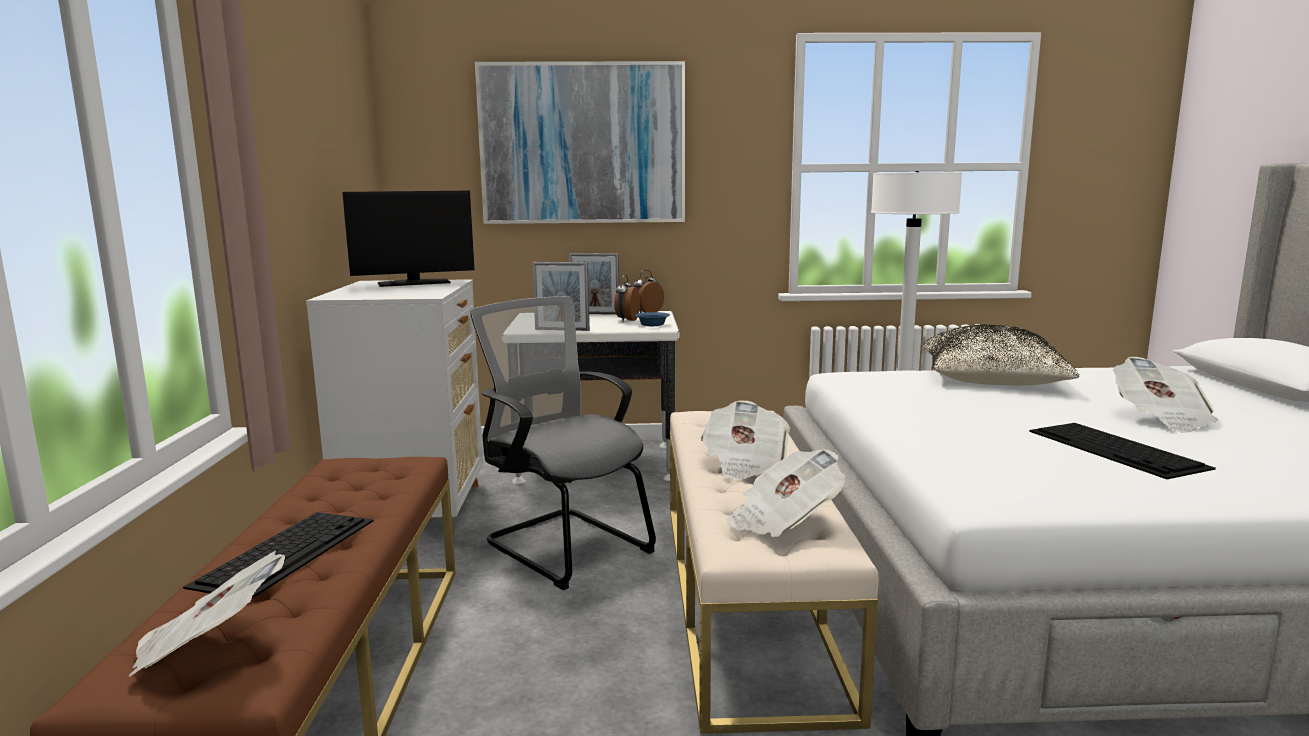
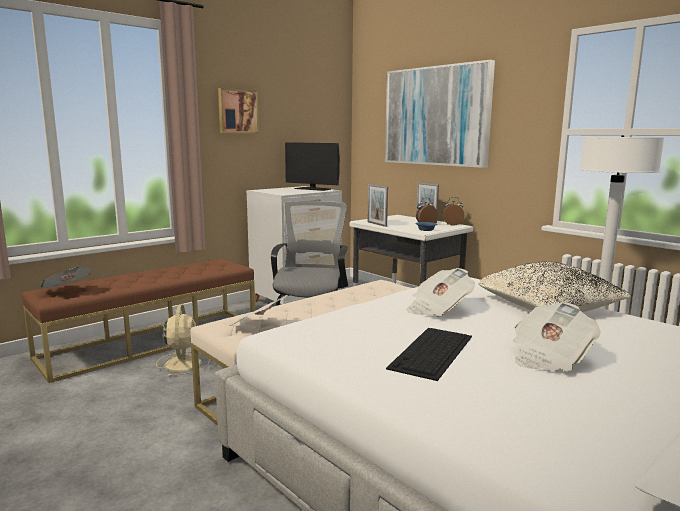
camera: 50 degrees right, 0 degrees up
keyboard [183,512,374,598] -> none
newspaper [701,400,790,480] -> newspaper moved to [407,268,475,316]
none -> beige fan [156,304,210,377]
none -> picture [218,88,259,133]

